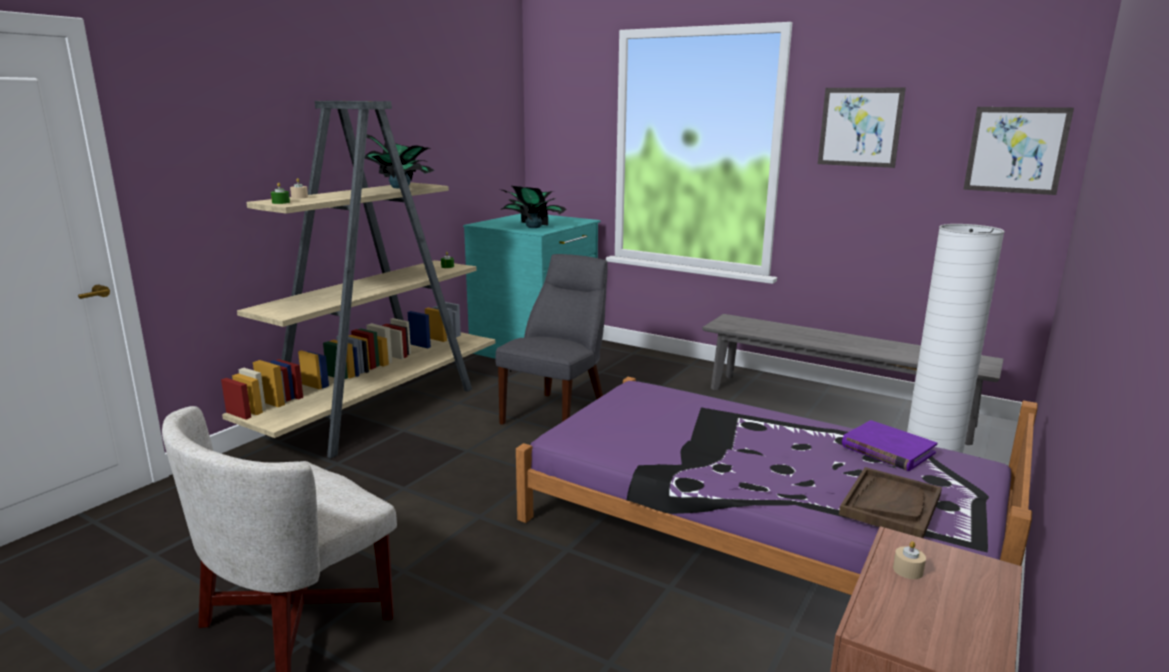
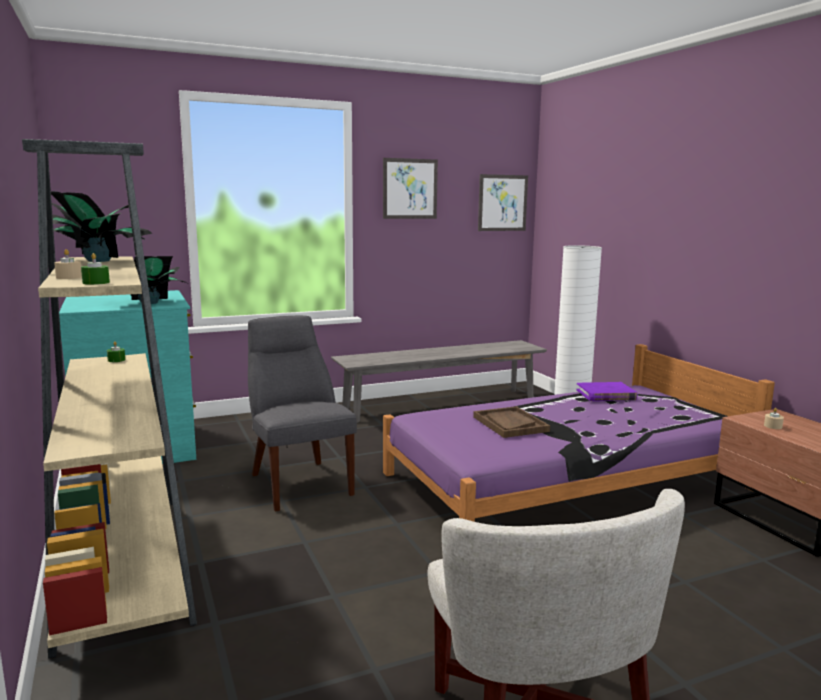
camera: 55 degrees left, 5 degrees down
brown tray [839,467,942,538] -> brown tray moved to [473,406,550,438]

